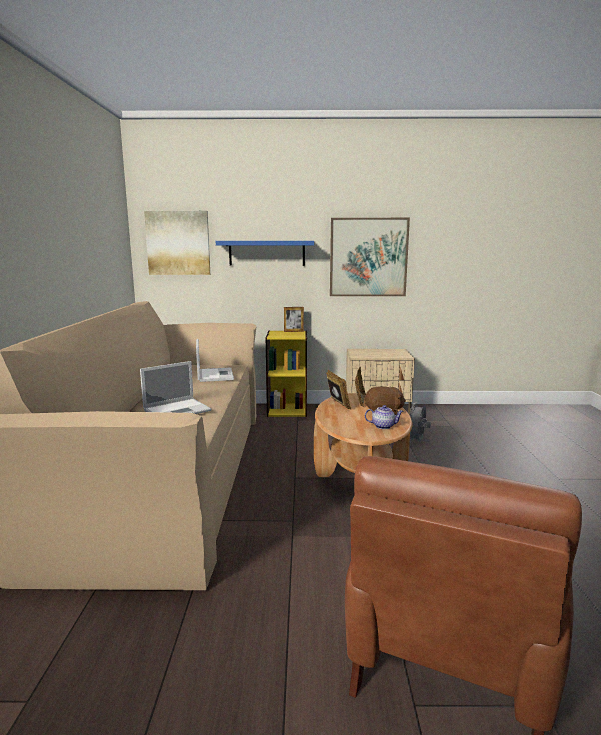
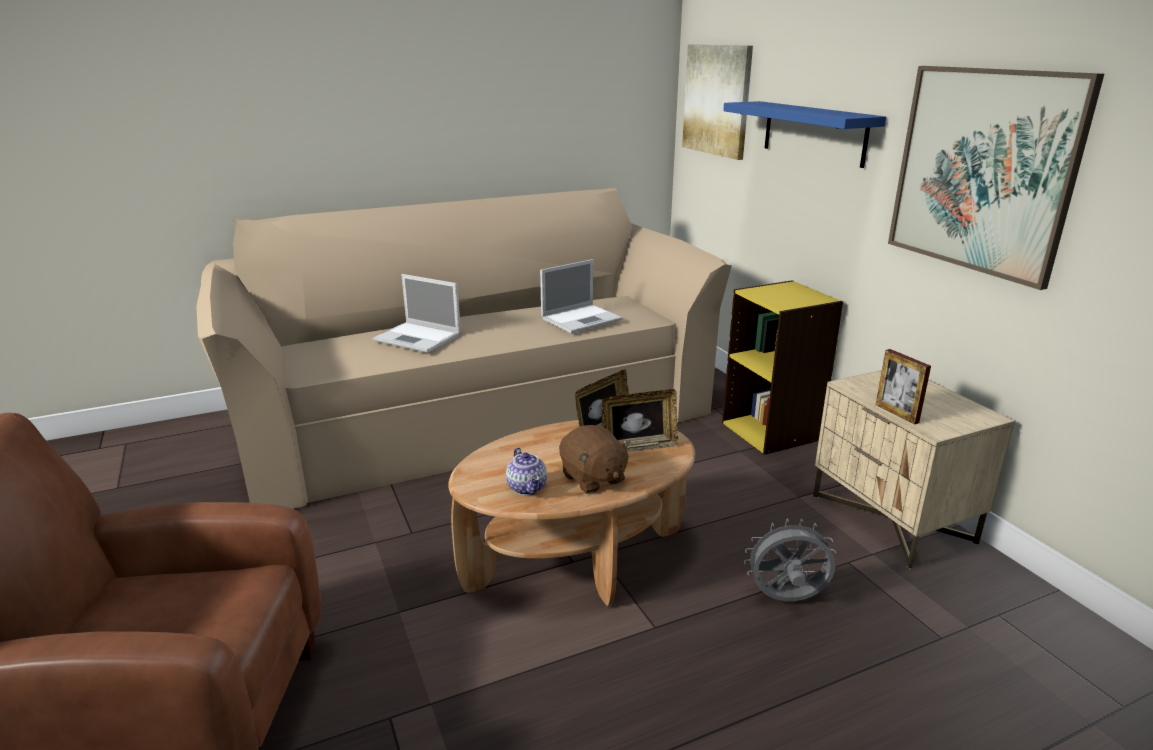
camera: 65 degrees right, 10 degrees up
picture frame [284,307,304,332] -> picture frame moved to [876,349,931,425]

